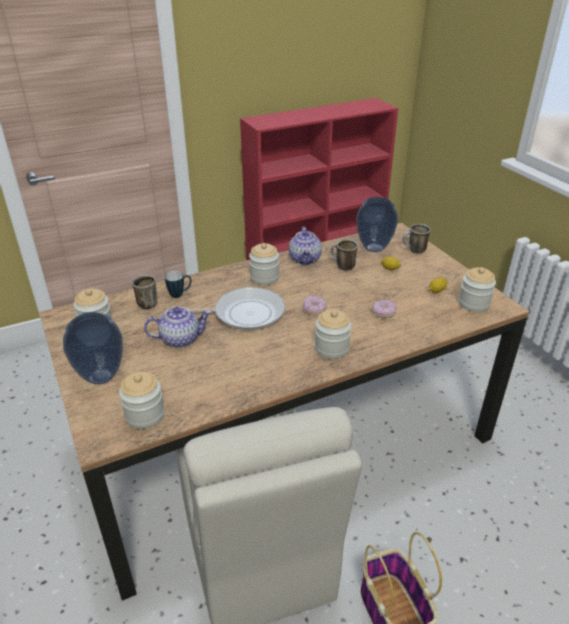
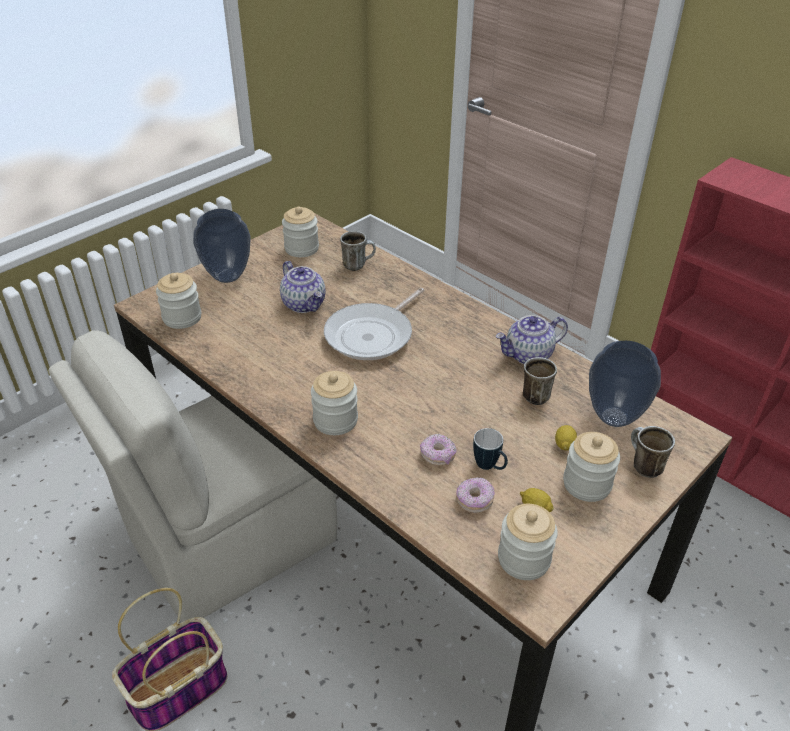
camera: 70 degrees right, 5 degrees up
mug [165,271,191,298] -> mug moved to [473,428,508,470]
frying pan [188,287,285,330] -> frying pan turned 60 degrees clockwise [324,288,424,360]
jar [249,243,279,285] -> jar moved to [563,432,620,502]
donut [303,296,326,316] -> donut moved to [456,477,495,513]

